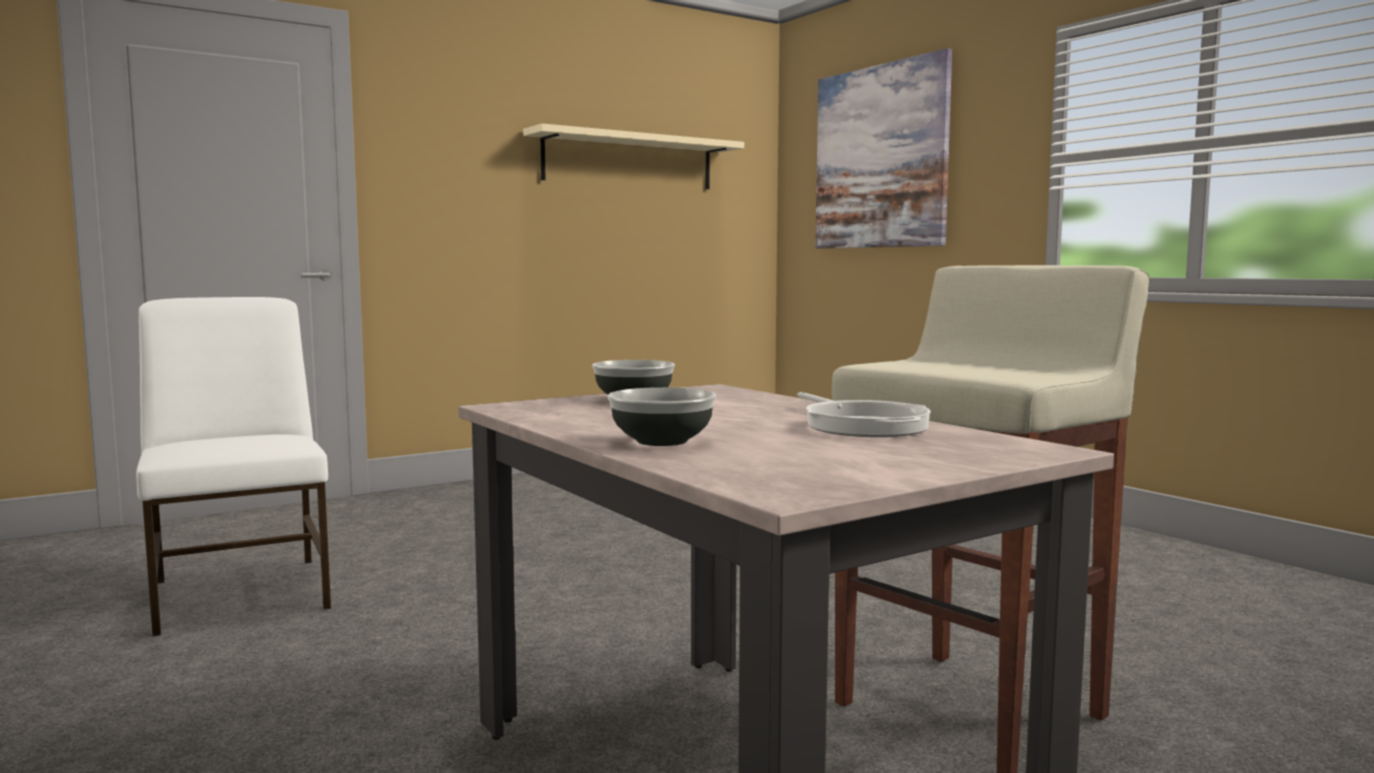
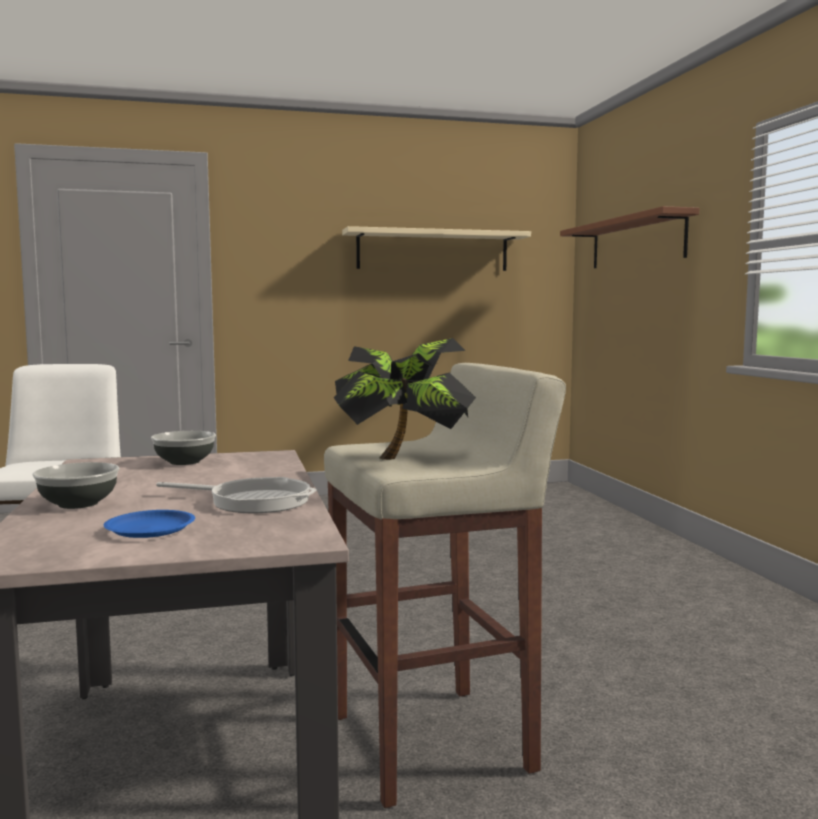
camera: 20 degrees right, 0 degrees up
frying pan [797,392,931,437] -> frying pan turned 75 degrees counterclockwise [156,477,317,513]
picture [816,48,952,249] -> brown shelf [560,206,699,268]
none -> blue plate [104,510,195,538]
none -> potted plant [334,338,476,460]

